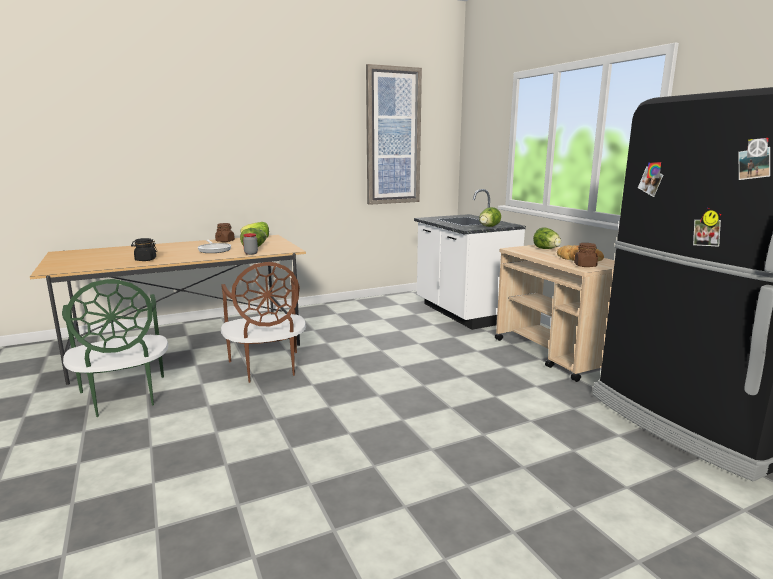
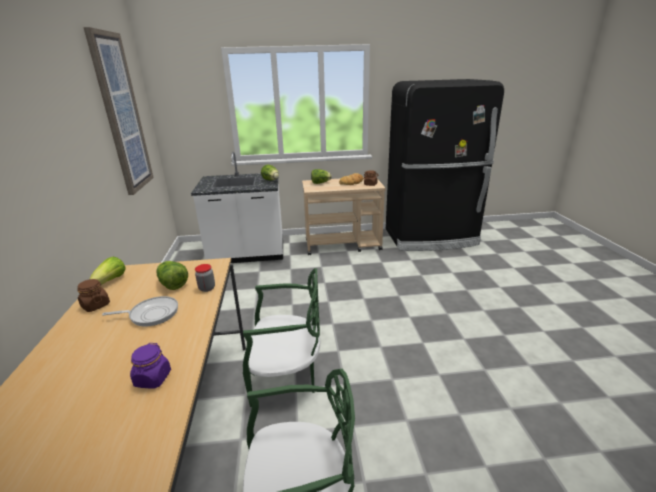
camera: 70 degrees left, 10 degrees up
black jar [131,238,157,261] -> purple jar [130,343,171,388]
brown chair [221,262,306,383] -> green chair [243,268,320,407]

